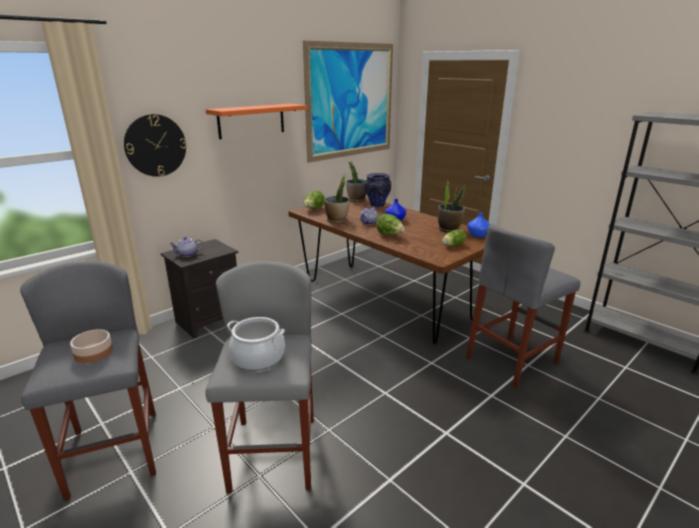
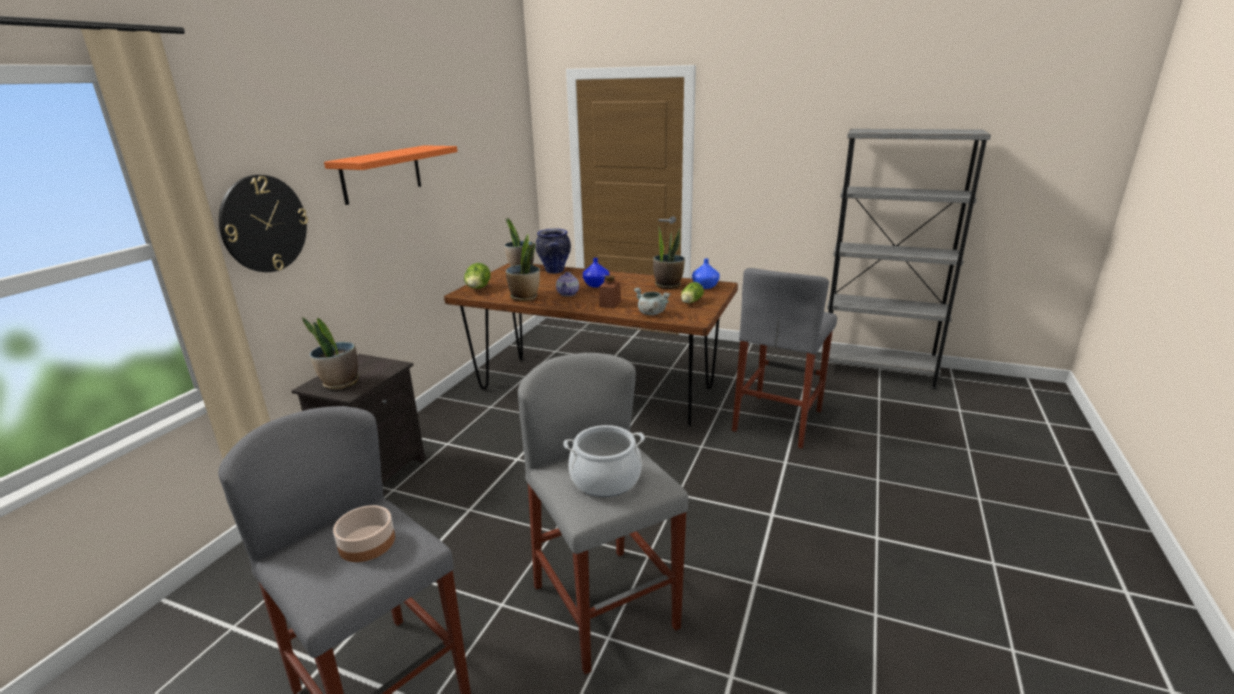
camera: 25 degrees left, 0 degrees up
teapot [169,237,203,257] -> potted plant [302,317,359,389]
picture [303,40,393,163] -> none
lettuce [376,214,405,236] -> brown jar [599,275,621,309]
none -> grey cooking pot [634,288,670,315]

